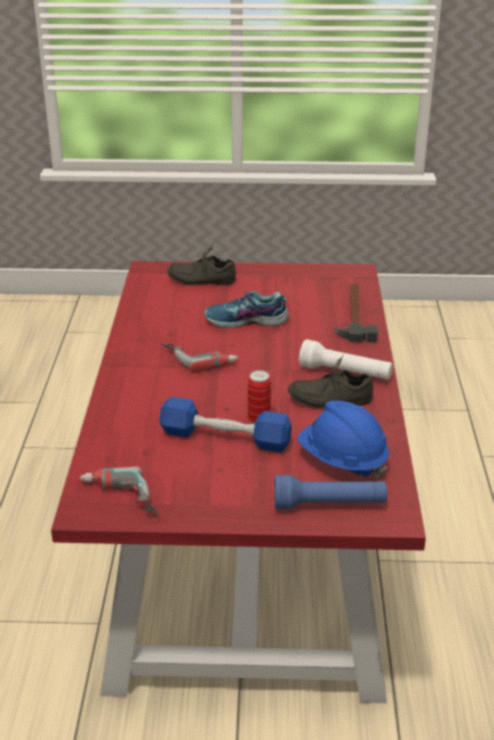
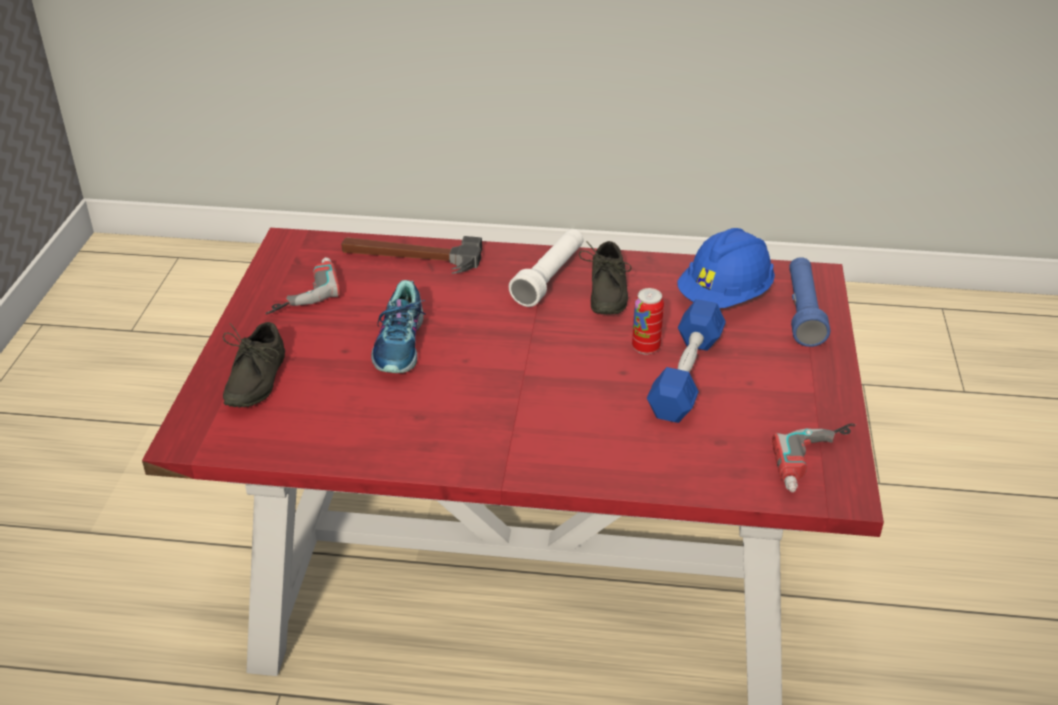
camera: 85 degrees left, 5 degrees up
power drill [161,343,238,373] -> power drill moved to [265,257,341,315]

